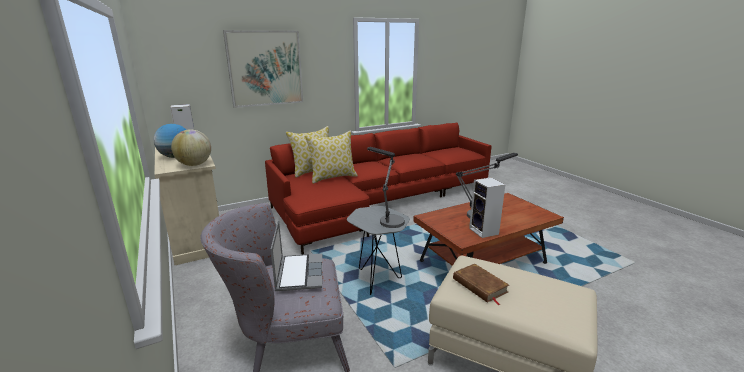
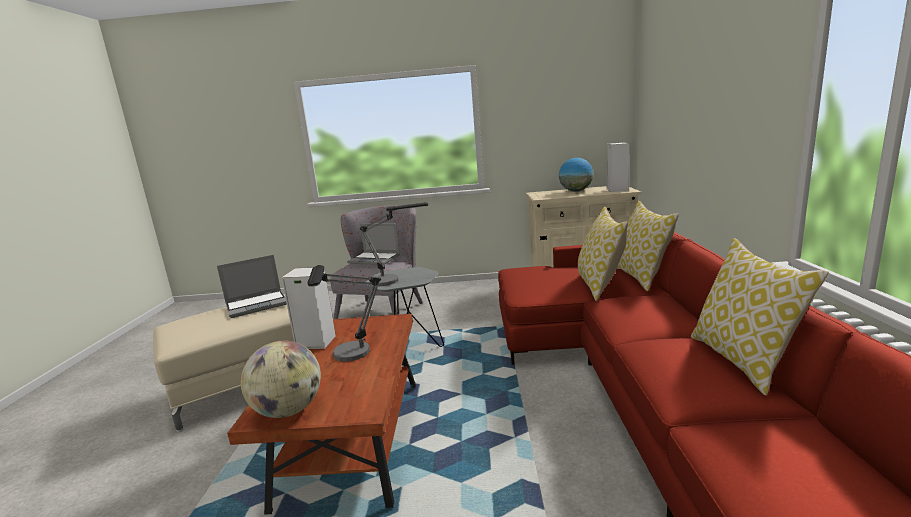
camera: 120 degrees right, 5 degrees down
globe [171,129,211,166] -> globe moved to [241,341,321,418]
picture [223,30,303,108] -> none
brown book [453,264,509,305] -> laptop [217,255,287,318]
none -> pillow [691,238,829,396]

